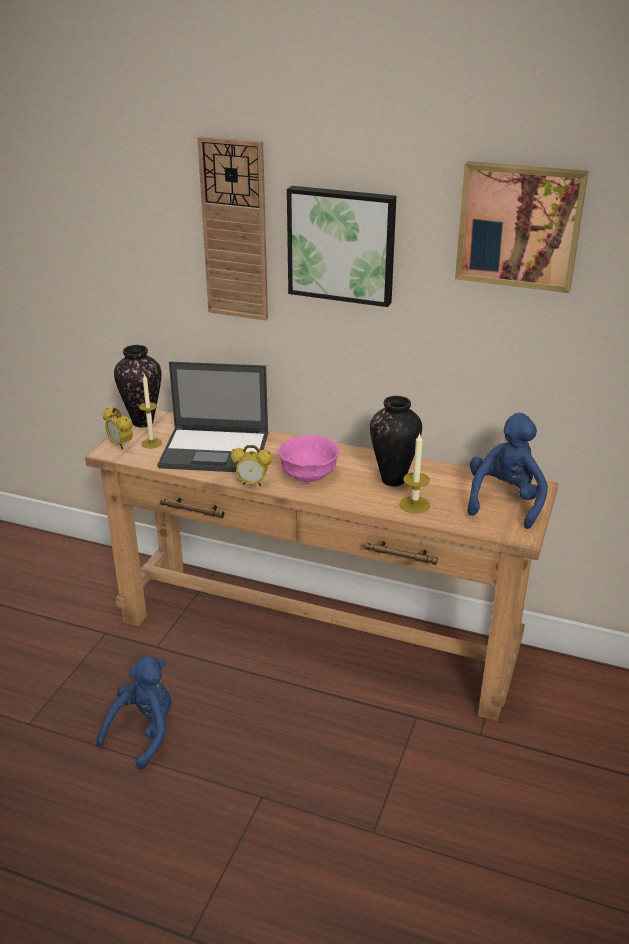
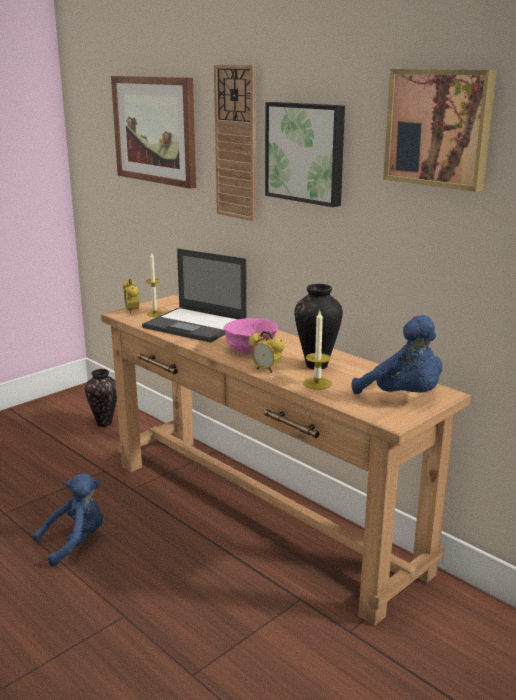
camera: 25 degrees right, 10 degrees down
vase [114,345,161,427] -> vase moved to [85,369,117,427]
alarm clock [231,445,273,486] -> alarm clock moved to [249,331,284,373]
blue plush toy [467,413,548,529] -> blue plush toy turned 90 degrees clockwise [352,315,442,394]
none -> picture [111,76,196,189]

